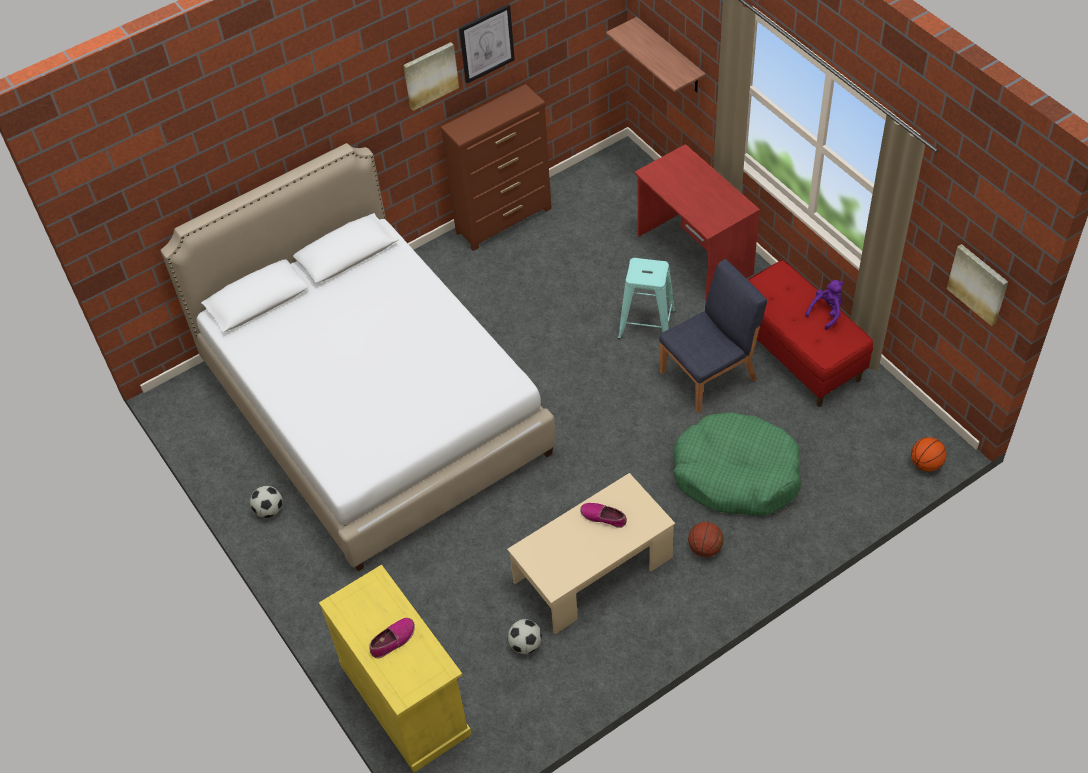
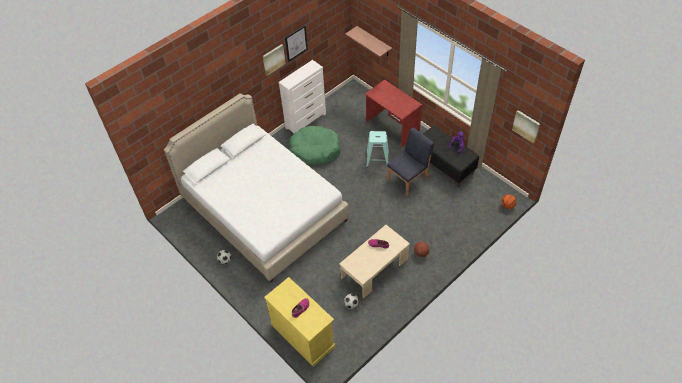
camera: 10 degrees left, 0 degrees up
brown dresser [441,84,552,251] -> white dresser [279,60,326,134]
green dog bed [673,412,801,516] -> green dog bed moved to [289,126,341,164]
red bench [748,260,873,407] -> black bench [423,126,479,187]

